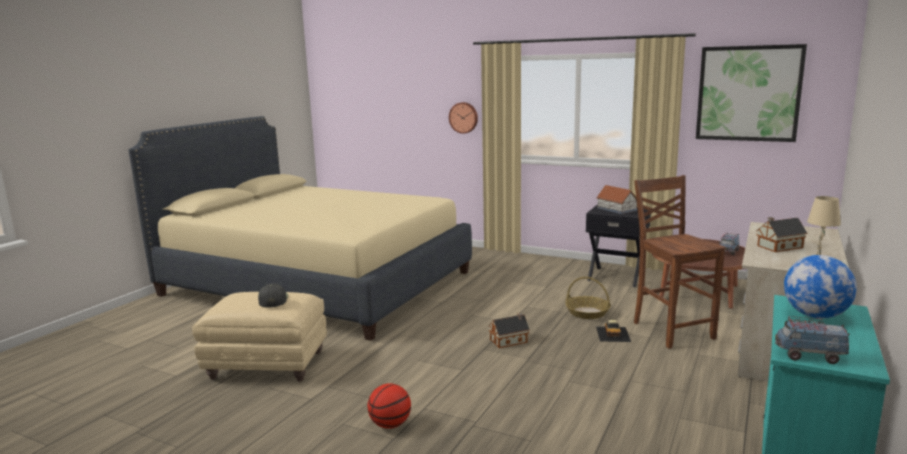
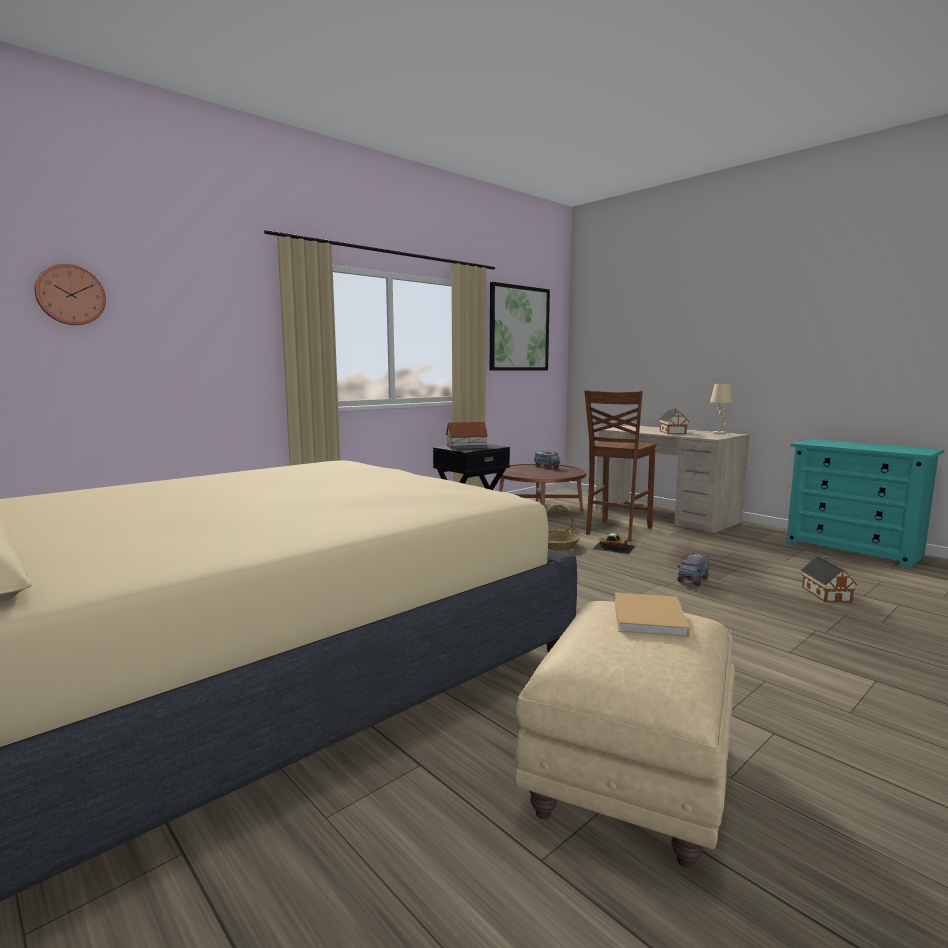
camera: 70 degrees left, 5 degrees down
black cap [258,283,288,308] -> beige book [614,592,690,637]
basketball [367,383,411,429] -> none
wall clock [449,102,478,134] -> wall clock moved to [35,264,106,325]
toy house [488,313,530,348] -> toy house moved to [801,555,857,602]
brown chair [634,175,725,349] -> brown chair turned 60 degrees counterclockwise [584,390,657,541]
toy truck [774,316,850,364] -> toy truck moved to [677,553,709,586]
globe [784,255,857,319] -> none

